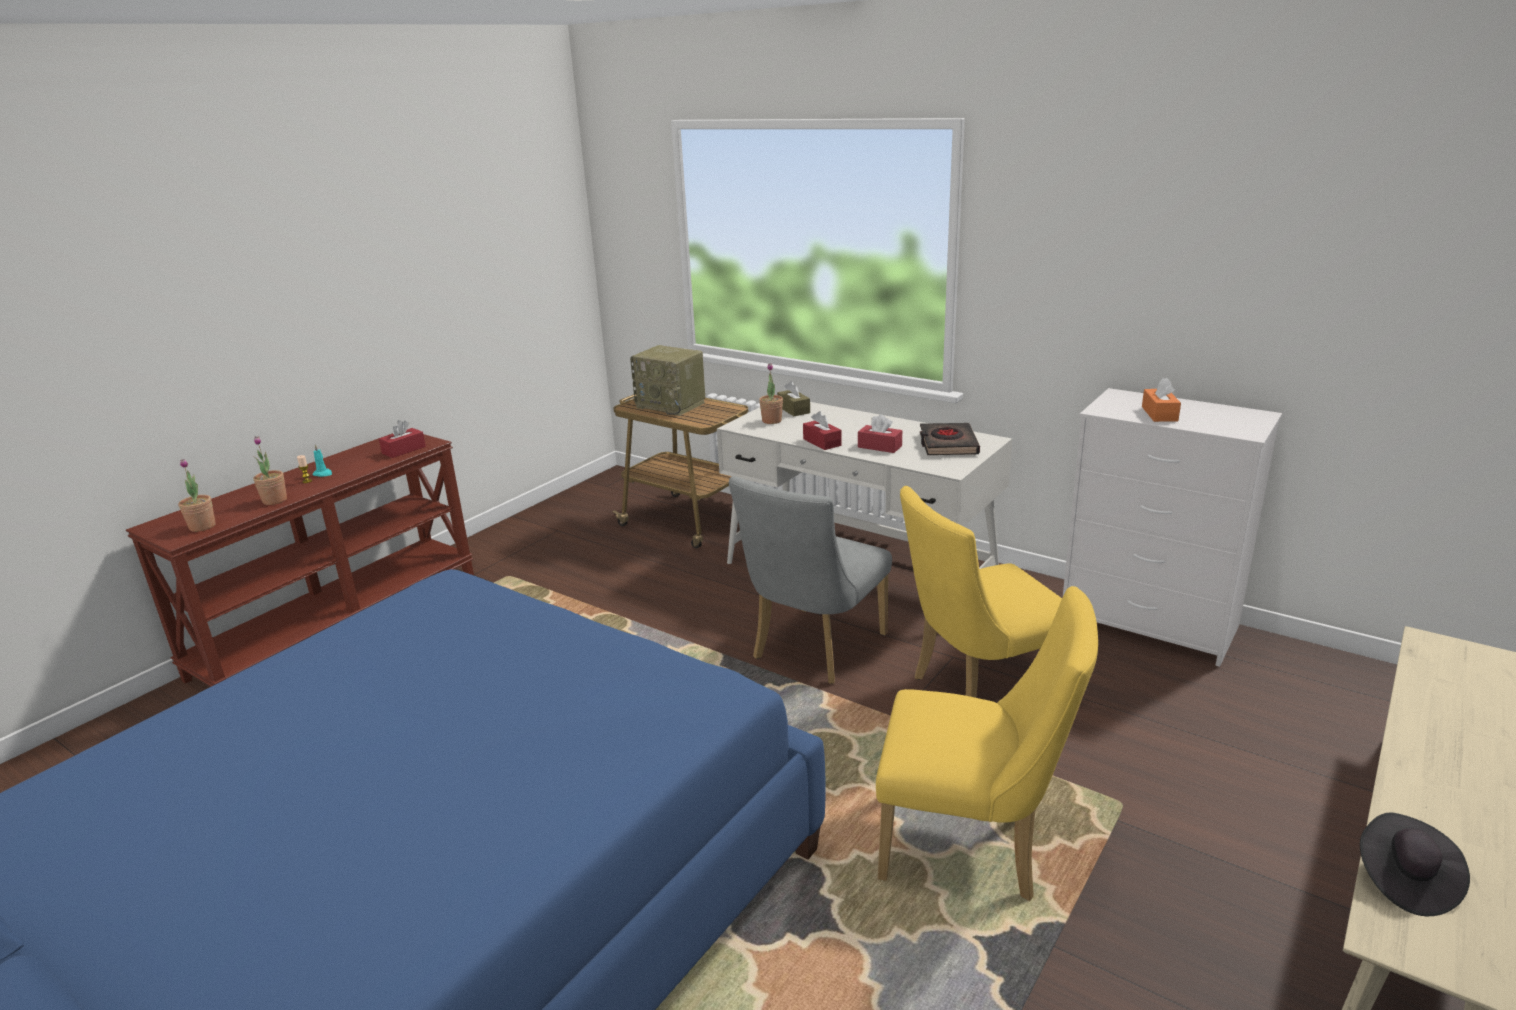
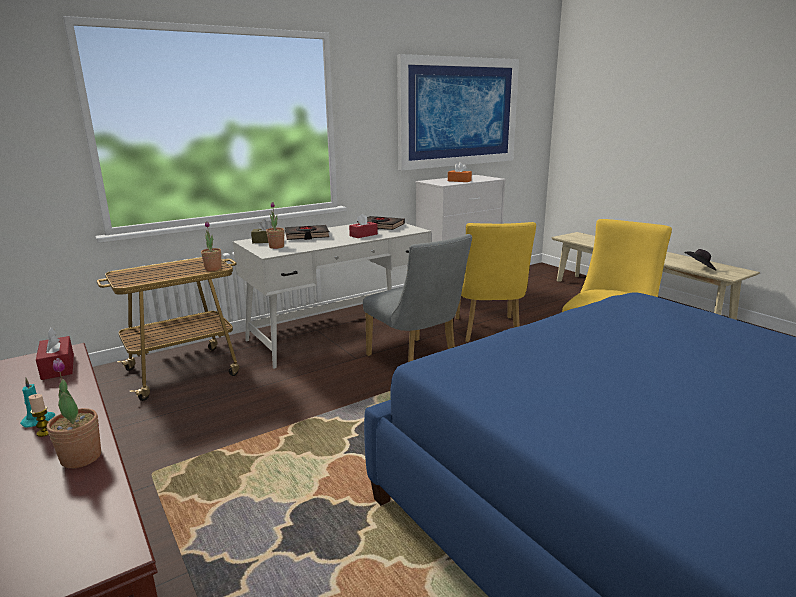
camera: 70 degrees left, 5 degrees down
potted plant [178,459,216,532] -> potted plant moved to [201,221,222,271]
radio [630,345,705,416] -> none
red tissue box [803,411,841,450] -> none
none -> black book [285,225,329,240]
none -> picture [397,54,519,171]

